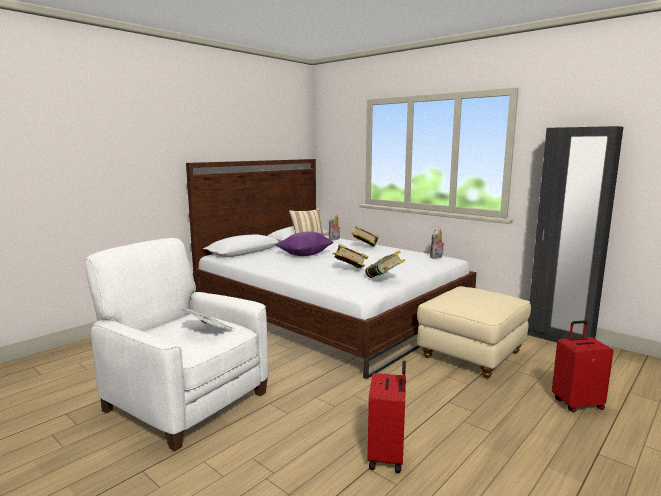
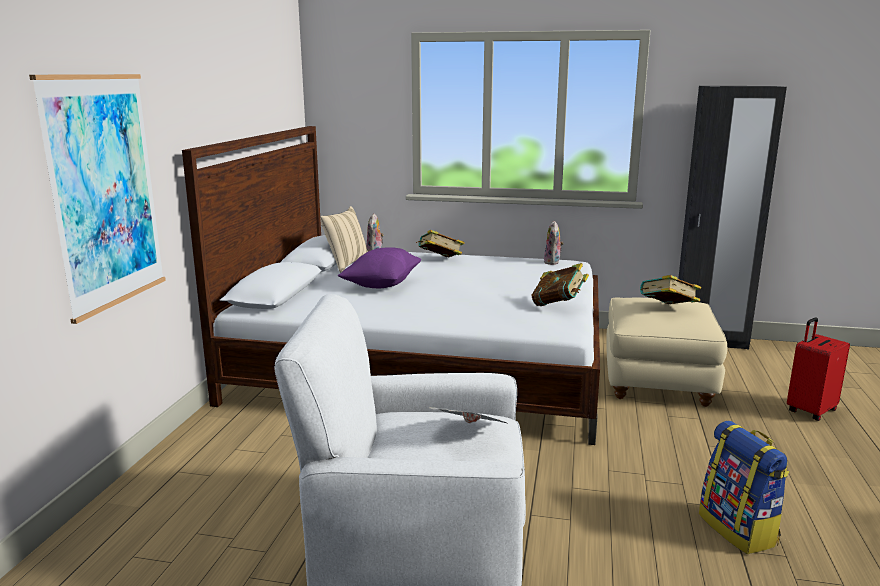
camera: 30 degrees left, 5 degrees up
book [332,244,369,268] -> book moved to [640,275,701,304]
red suitcase [368,361,406,473] -> backpack [699,421,789,554]
none -> picture [29,74,166,324]

